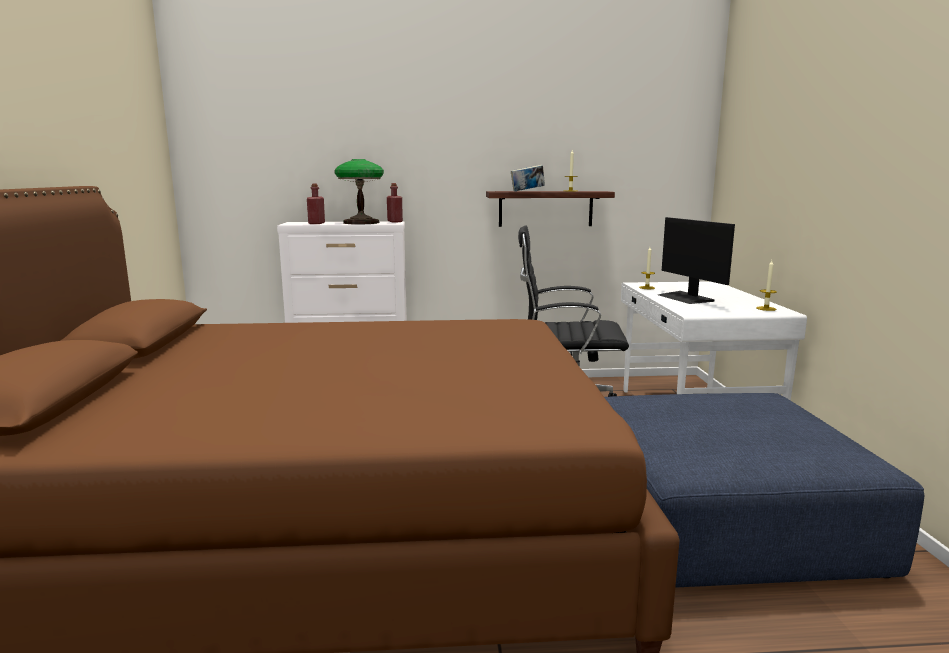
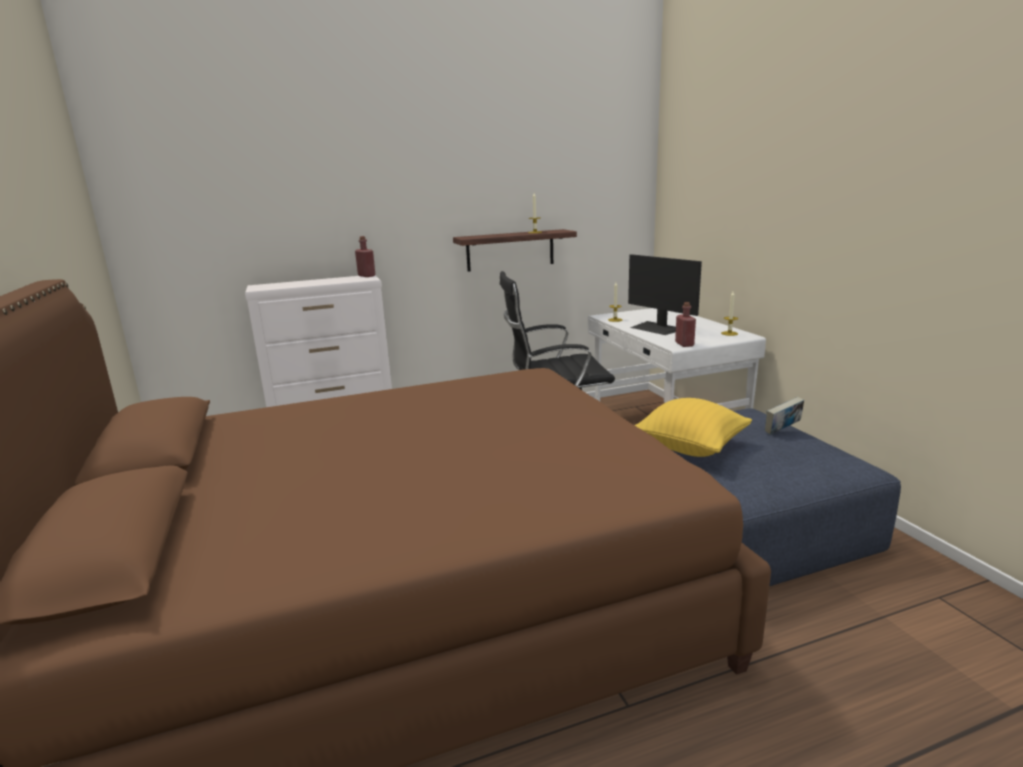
camera: 15 degrees left, 5 degrees up
red bottle [307,184,325,224] -> red bottle moved to [675,302,696,347]
table lamp [334,159,384,224] -> none
book [511,165,545,191] -> book moved to [765,397,804,435]
none -> yellow pillow [635,398,752,457]

